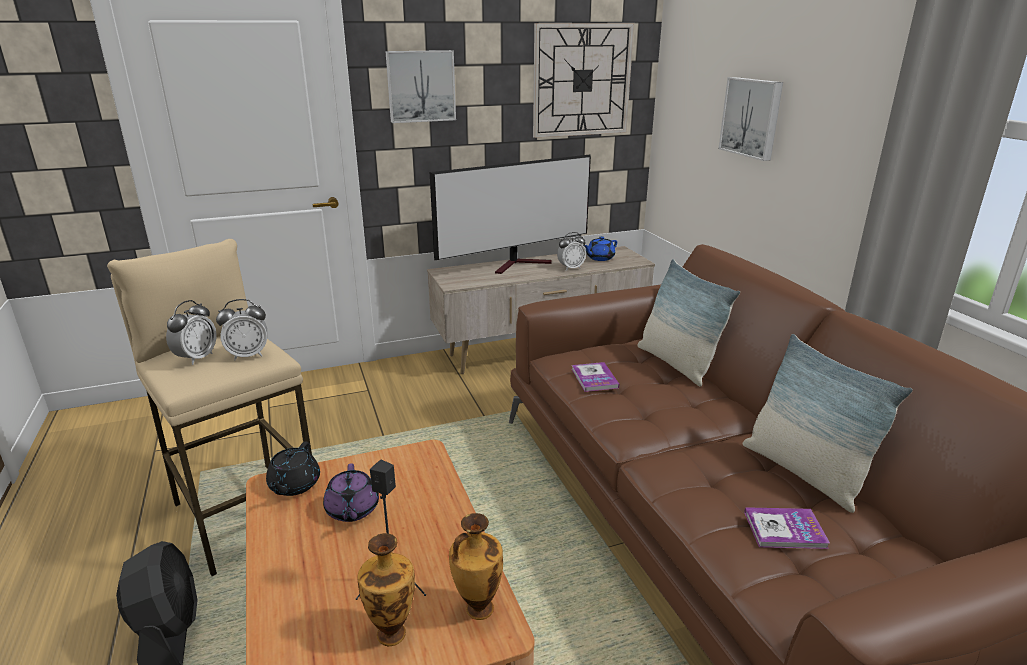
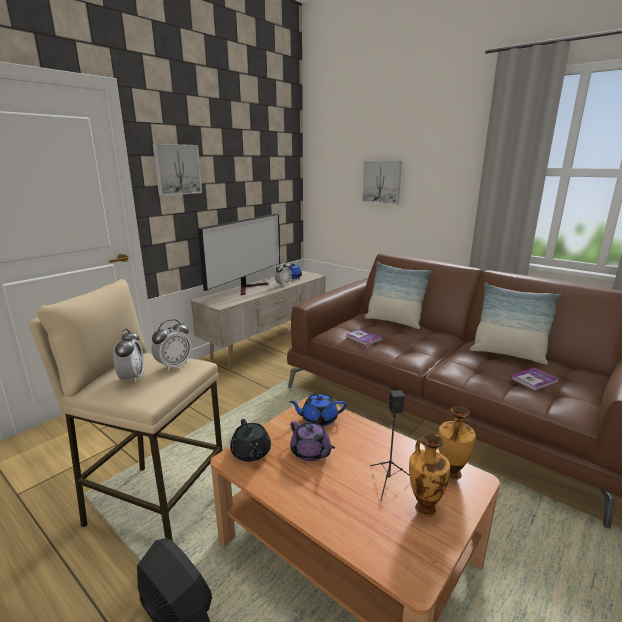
camera: 30 degrees left, 5 degrees down
wall clock [533,23,634,138] -> none
none -> blue teapot [289,393,347,426]

